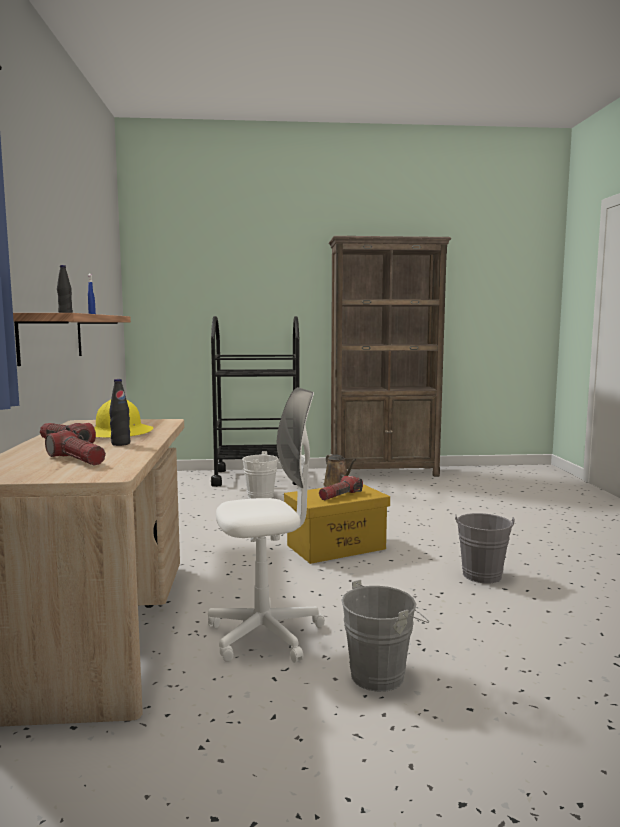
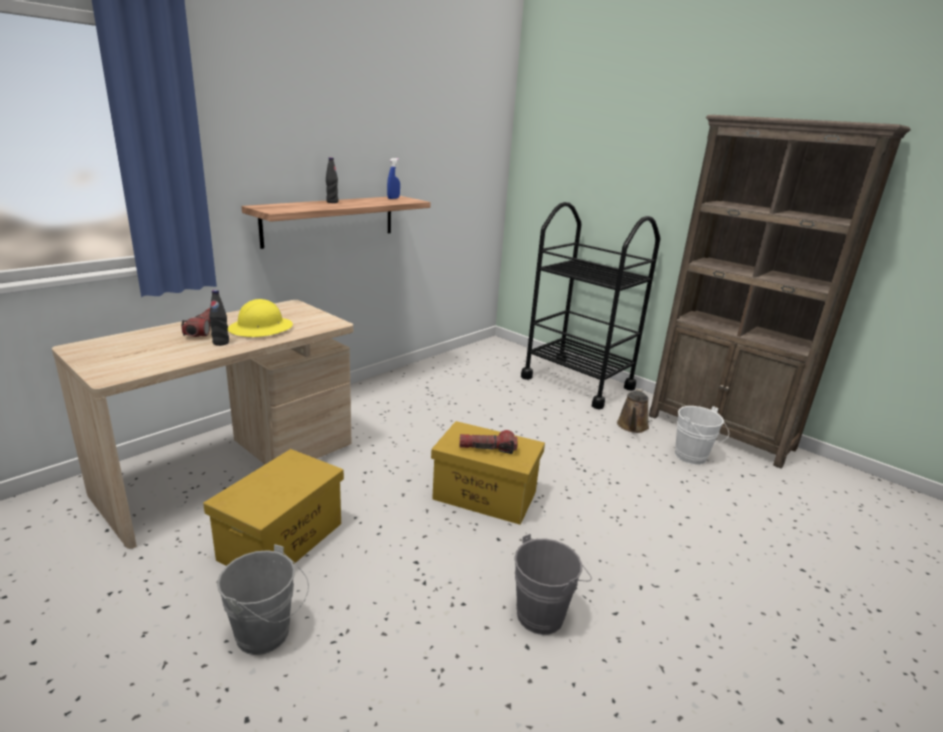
camera: 45 degrees right, 15 degrees up
flashlight [45,430,106,465] -> none
white office chair [208,387,325,663] -> yellow storage box [203,449,344,566]
white bucket [242,451,284,499] -> white bucket moved to [675,406,729,465]

